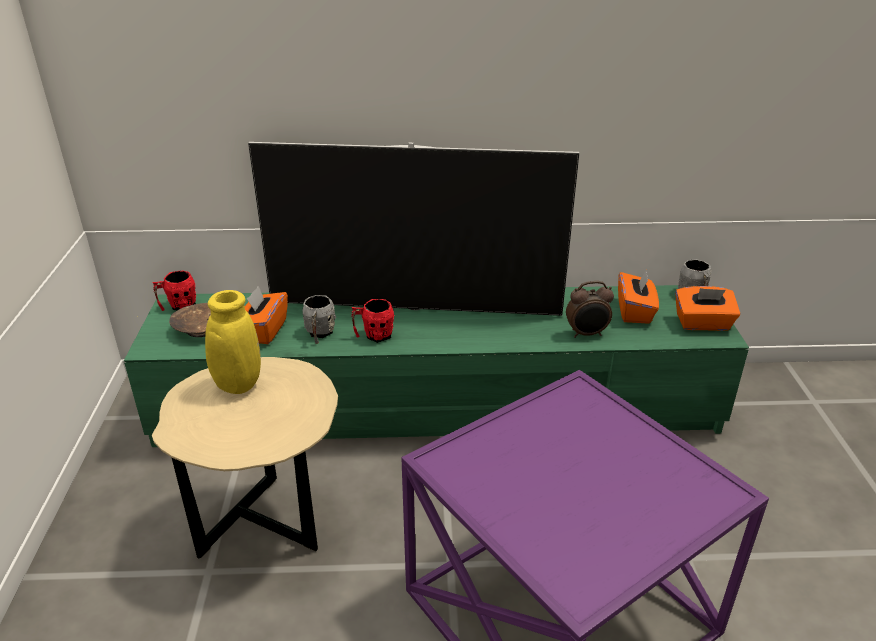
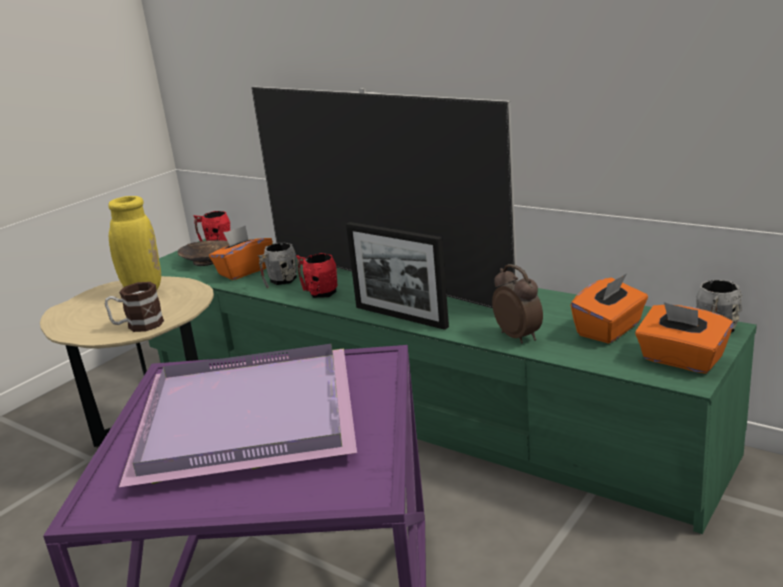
camera: 40 degrees right, 10 degrees down
alarm clock [566,281,614,338] -> alarm clock turned 150 degrees counterclockwise [492,264,543,343]
none -> mug [105,282,164,332]
none -> purple tray [119,344,357,487]
none -> picture frame [346,222,449,330]

